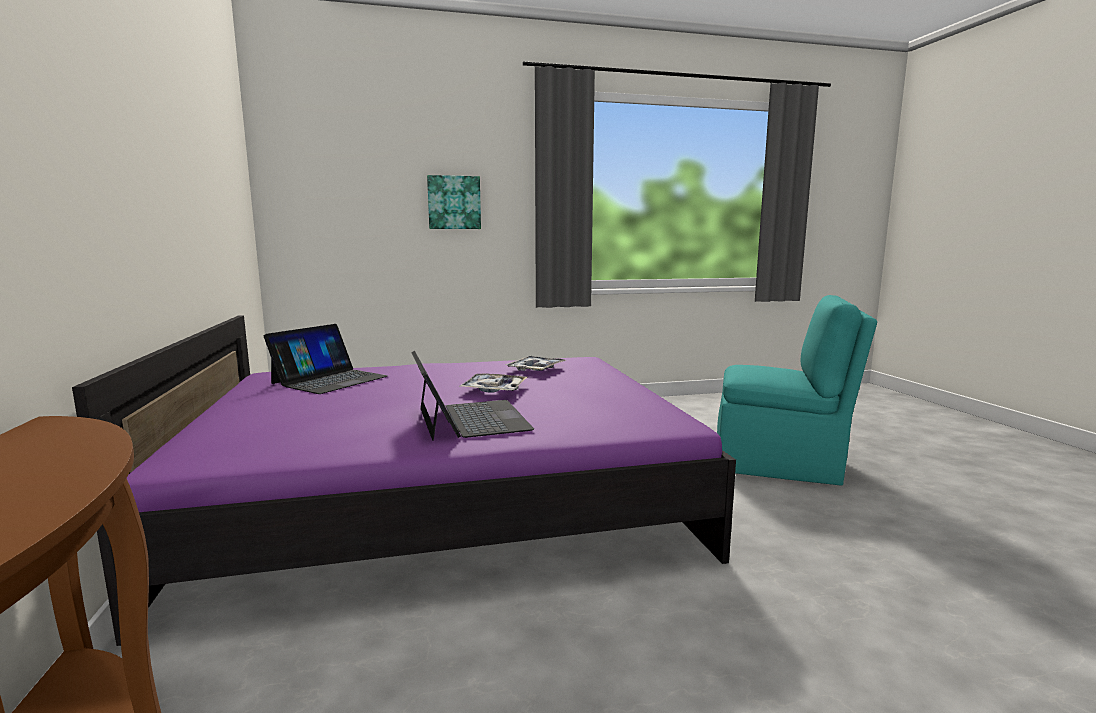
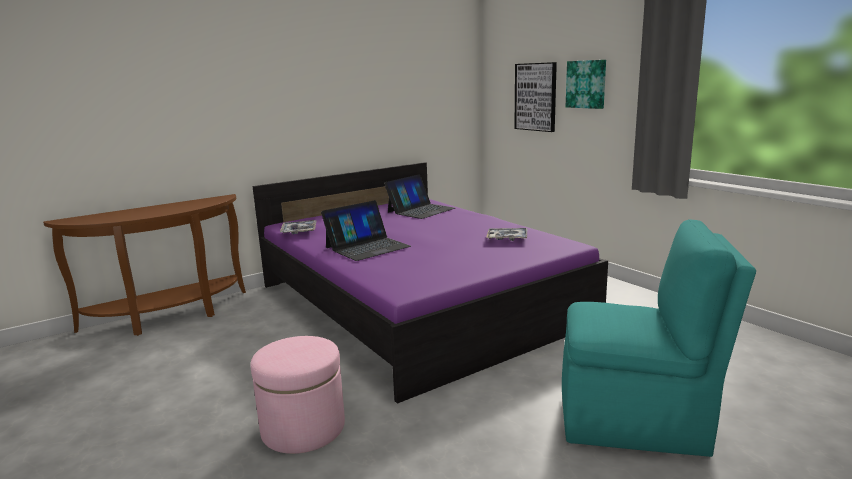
camera: 70 degrees right, 5 degrees up
laptop [264,324,388,394] -> laptop turned 60 degrees counterclockwise [384,174,455,219]
tray [459,374,527,393] -> tray moved to [280,220,317,234]
turquoise chair [717,295,877,486] -> turquoise chair turned 75 degrees counterclockwise [562,219,756,457]
none -> pink ottoman [251,336,345,454]
none -> picture [514,62,557,132]

